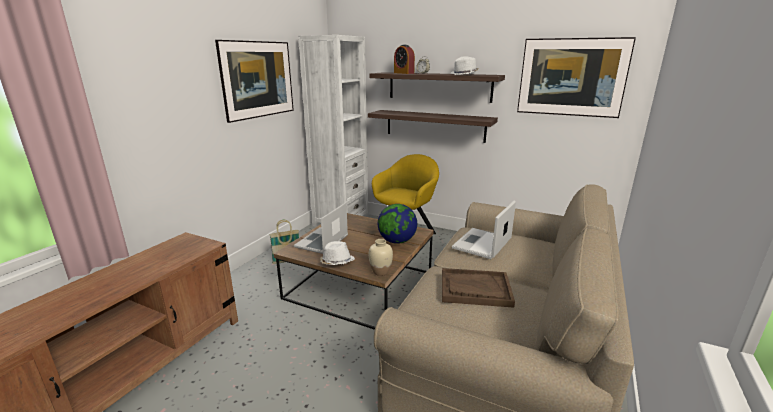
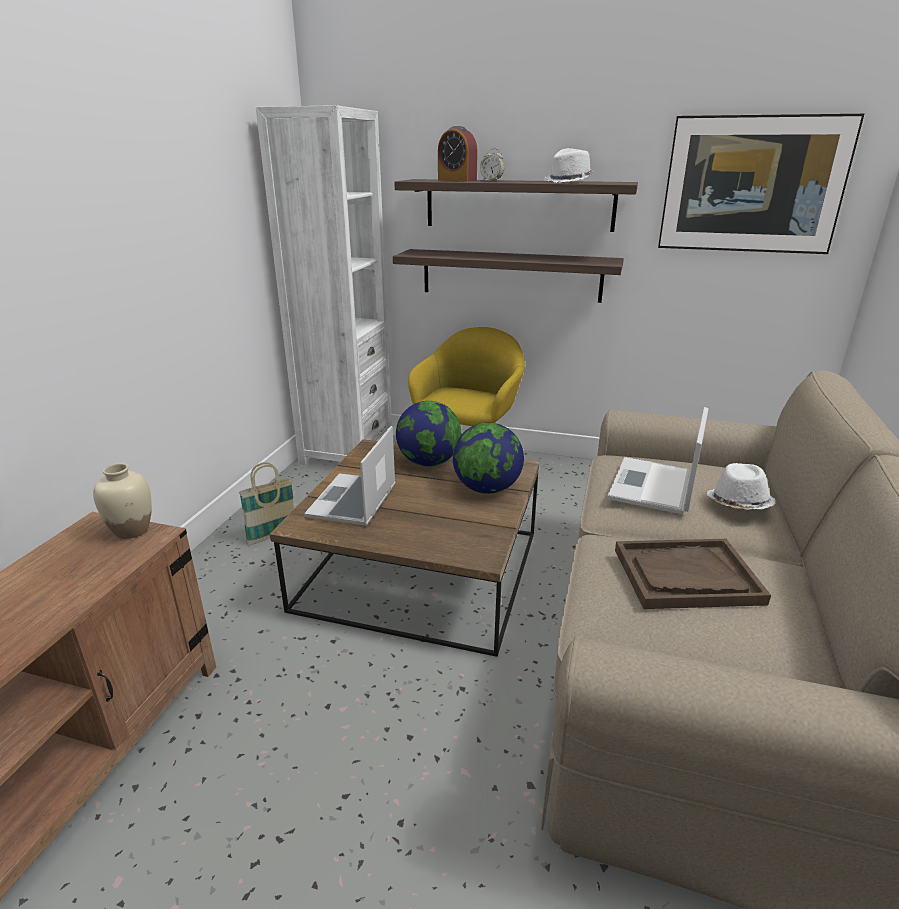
camera: 10 degrees left, 5 degrees up
picture [215,40,294,123] -> none
white hat [320,241,355,265] -> white hat moved to [707,463,775,510]
beige vase [368,239,393,276] -> beige vase moved to [93,463,152,539]
none -> globe [396,401,461,466]

